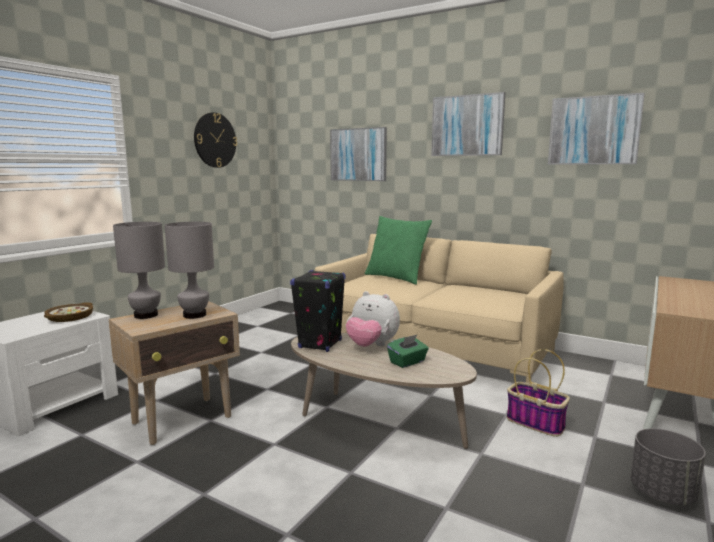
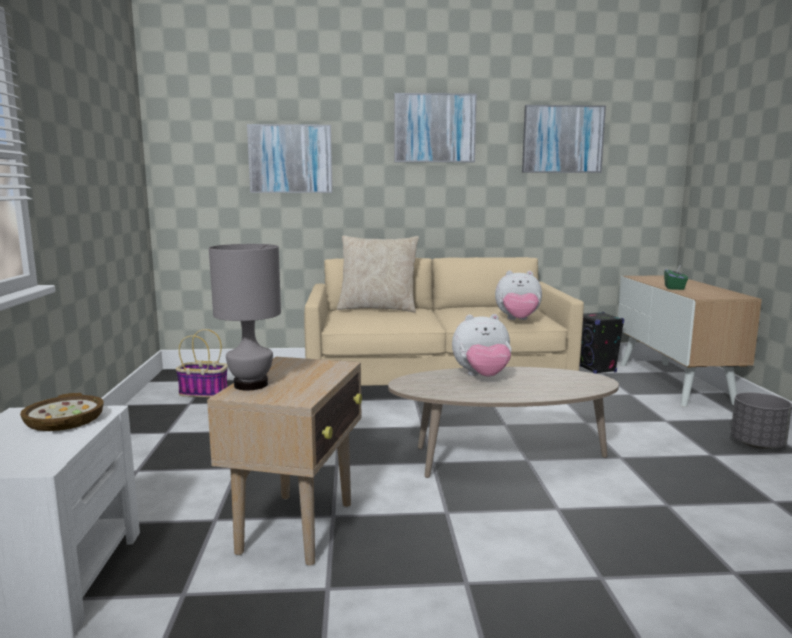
camera: 35 degrees left, 0 degrees up
grey table lamp [164,222,214,319] -> none
wall clock [194,112,237,168] -> none
black speaker [290,270,345,352] -> black speaker moved to [580,312,624,374]
green pillow [365,216,432,285] -> beige pillow [337,236,419,312]
green tissue box [387,335,429,368] -> green tissue box moved to [664,265,688,290]
basket [507,349,570,437] -> basket moved to [176,329,228,397]
none -> plush toy [495,271,542,320]

